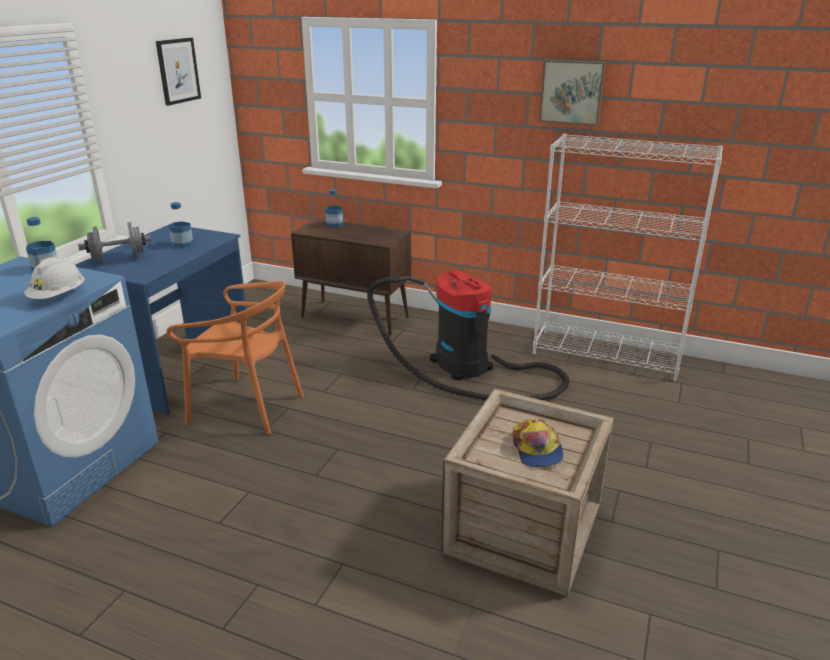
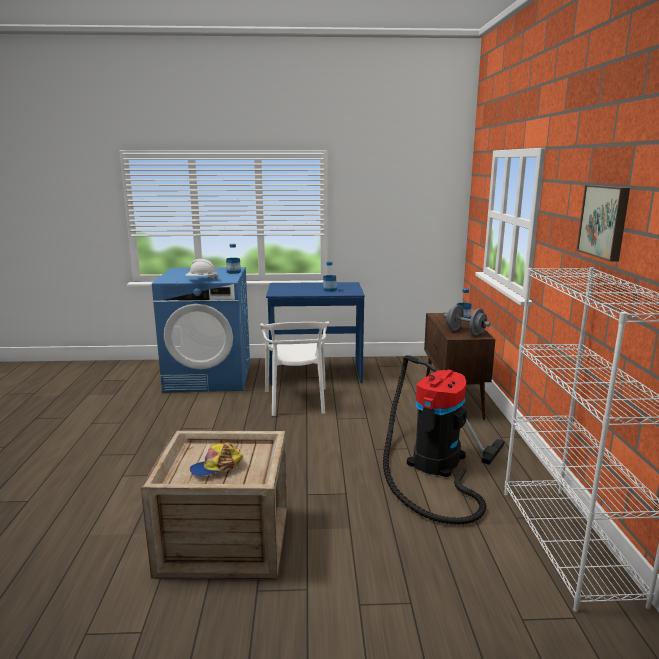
camera: 65 degrees right, 10 degrees down
grey dumbbell [78,222,152,263] -> grey dumbbell moved to [444,305,491,336]
picture [156,38,201,106] -> none
orange chair [166,281,304,434] -> white chair [260,322,329,416]

